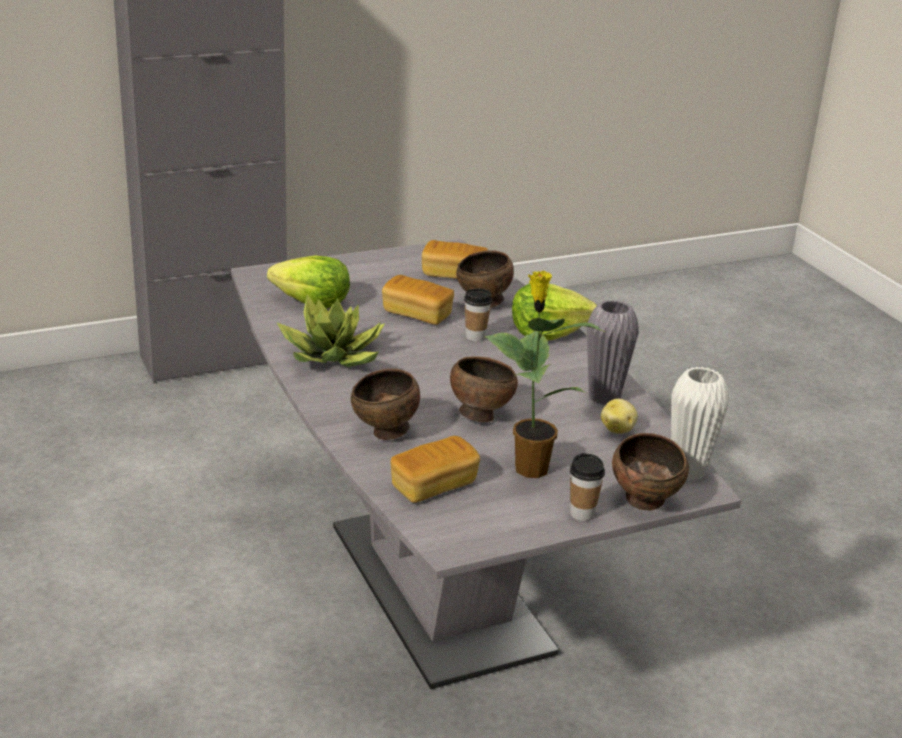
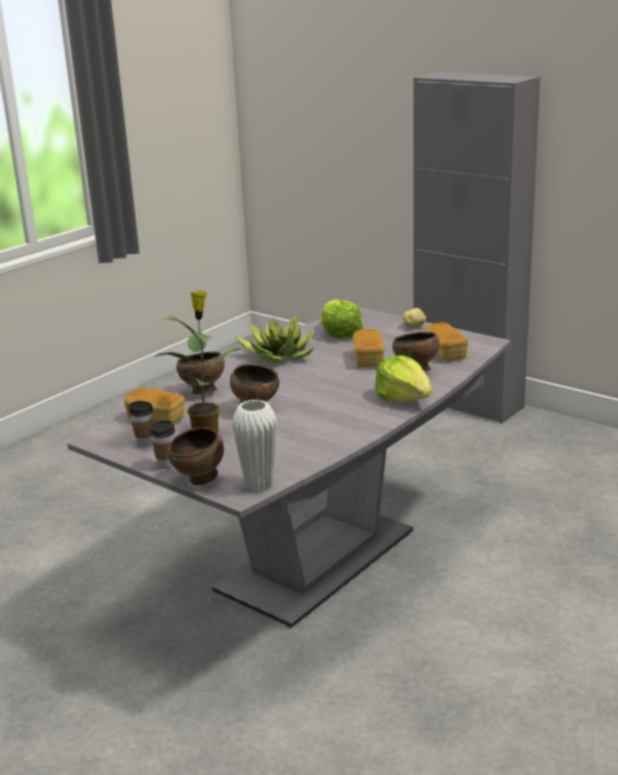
camera: 65 degrees right, 5 degrees down
cup [464,288,492,342] -> cup moved to [129,401,153,447]
grey vase [587,300,639,405] -> none
potato [601,399,638,434] -> potato moved to [403,308,426,328]

